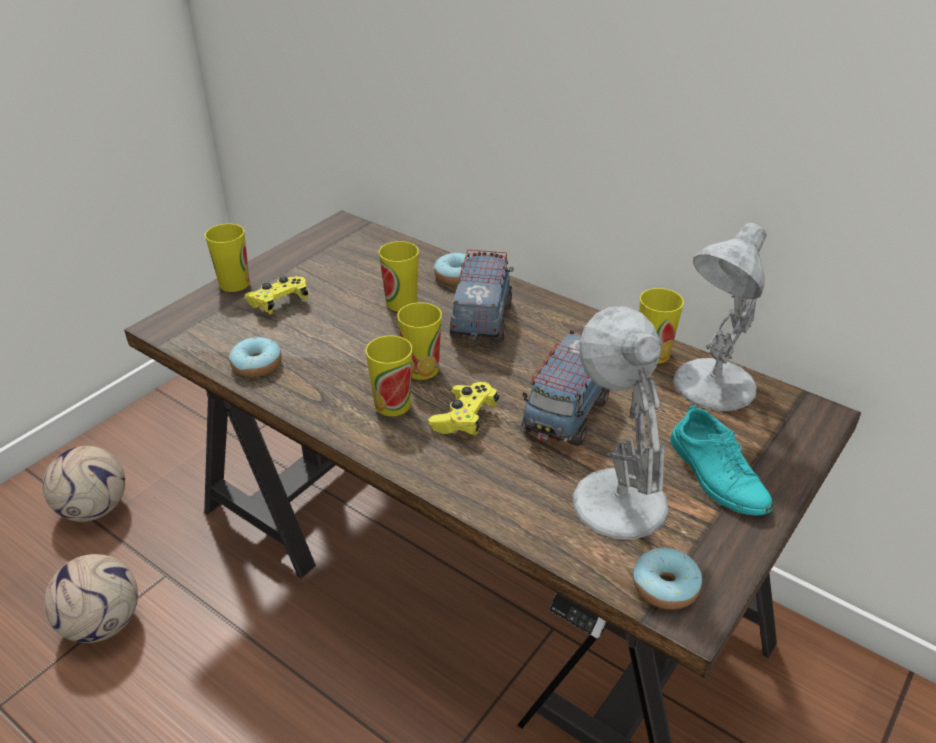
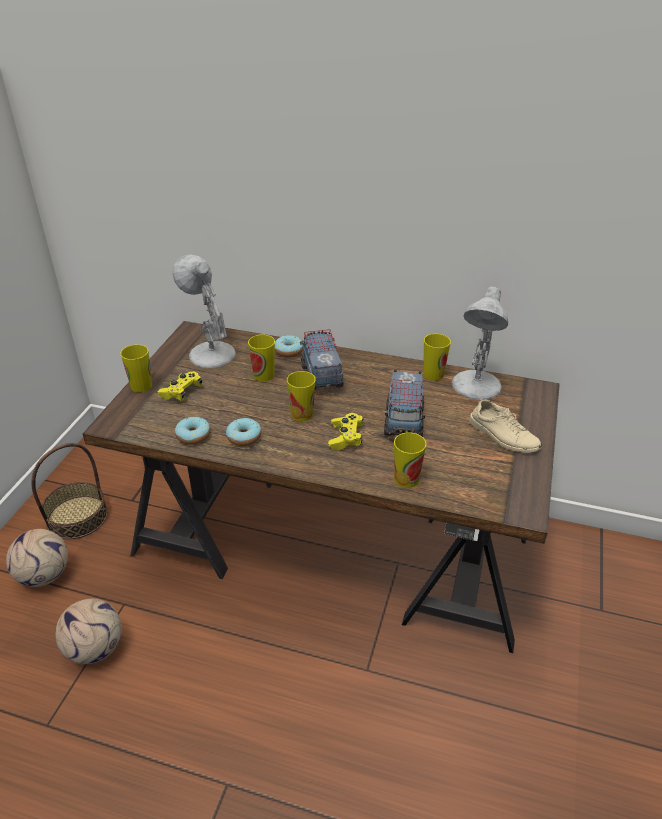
camera: 20 degrees left, 0 degrees up
cup [365,336,413,416] -> cup moved to [394,432,426,488]
white table lamp [573,306,669,540] -> white table lamp moved to [172,254,236,368]
donut [633,548,702,610] -> donut moved to [226,418,261,446]
turquoise shoe [670,404,773,515] -> beige shoe [469,398,542,453]
none -> basket [32,443,108,540]

